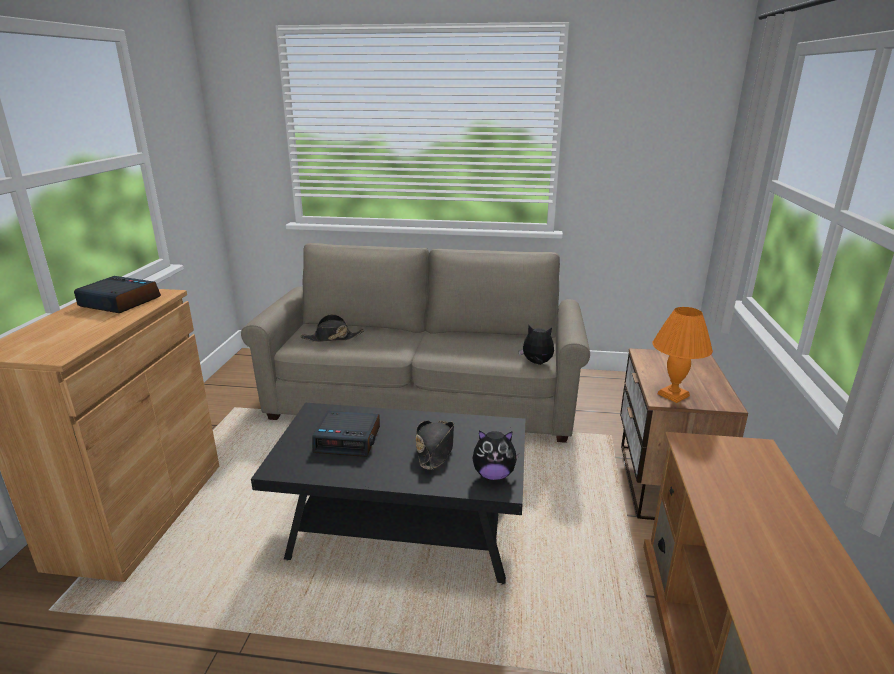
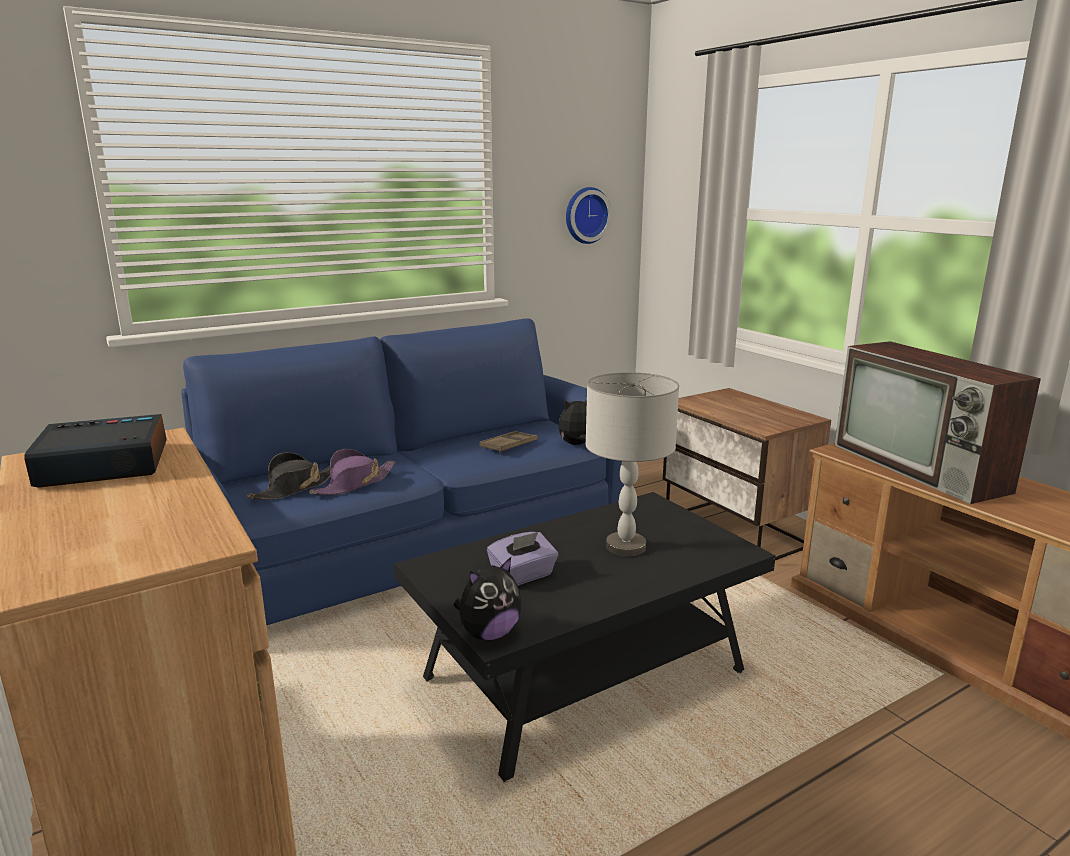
camera: 40 degrees left, 5 degrees down
beige sofa [241,243,590,443] -> blue sofa [181,319,624,625]
alarm clock [312,411,380,457] -> purple tissue box [487,532,558,586]
black hat [416,420,454,470] -> grey table lamp [585,372,679,557]
plush toy [472,430,519,480] -> plush toy moved to [453,557,521,640]
orange table lamp [652,307,713,403] -> none
none -> purple hat [309,449,395,495]
none -> brown tray [480,431,538,453]
none -> wall clock [566,187,612,244]
none -> television [834,341,1041,504]

